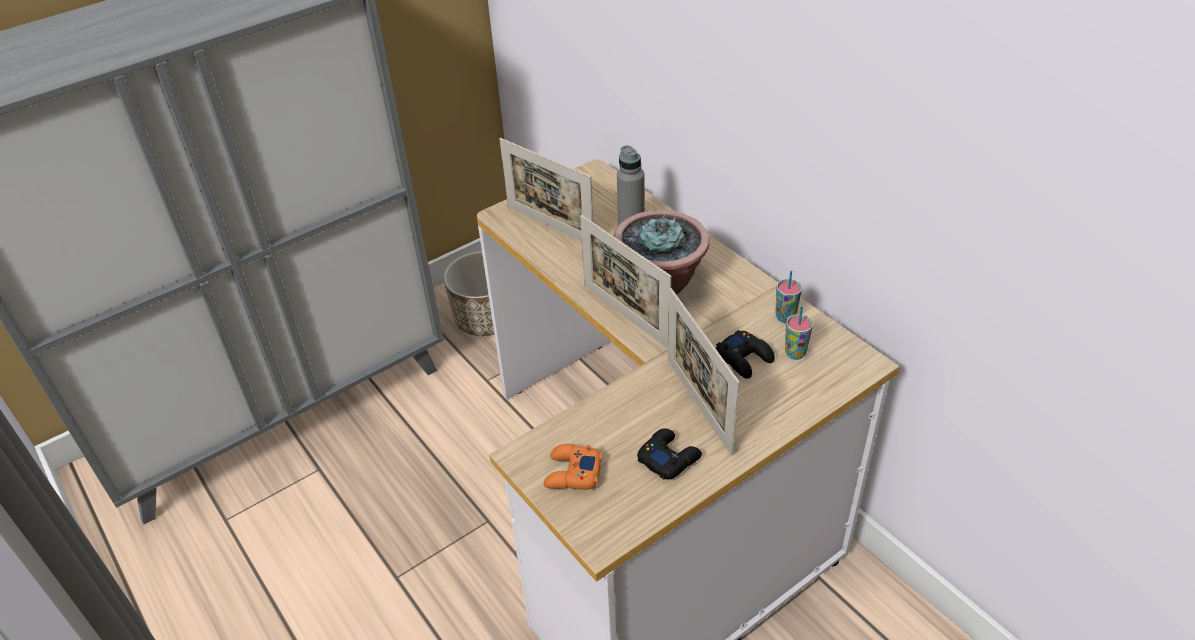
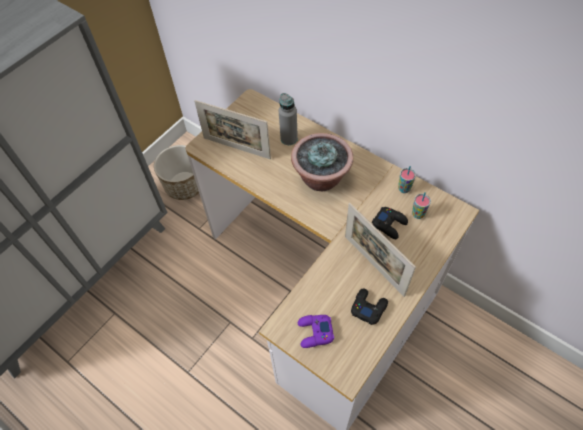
camera: 15 degrees left, 15 degrees up
orange game controller [544,444,602,490] -> purple game controller [298,315,334,348]
picture frame [580,215,671,348] -> none

